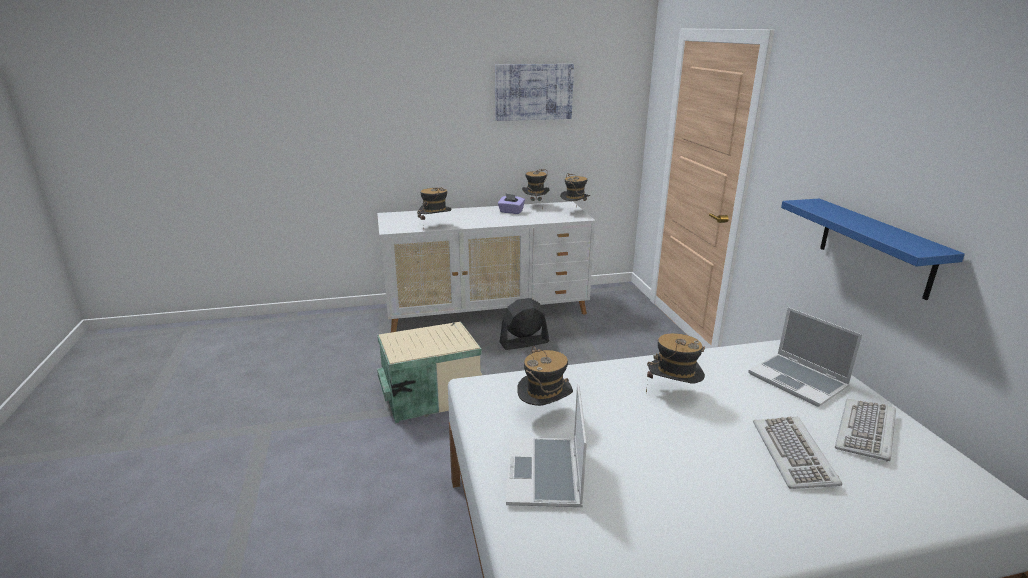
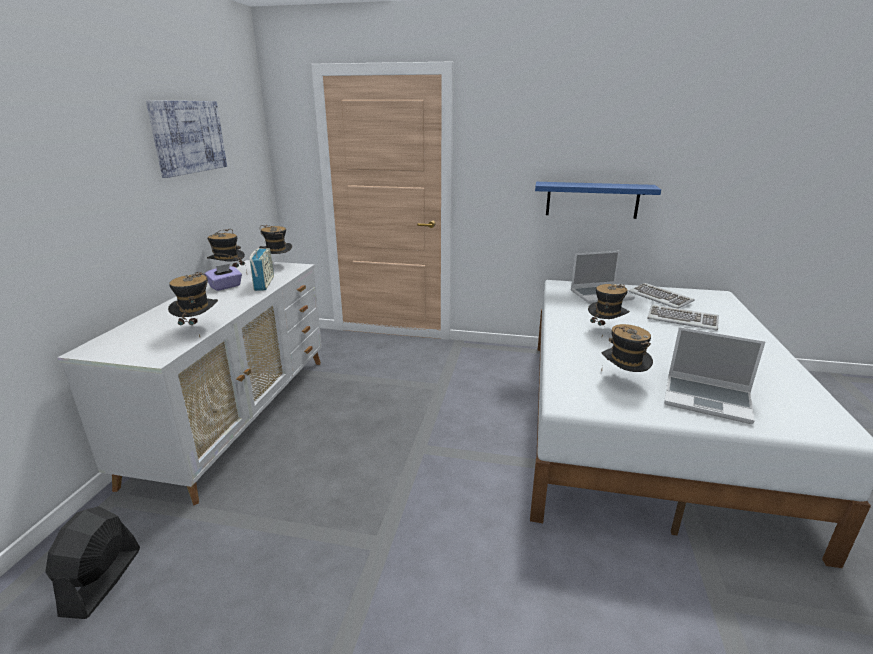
camera: 65 degrees left, 0 degrees up
beige storage box [377,322,482,423] -> none
black fan [499,298,549,350] -> black fan moved to [45,506,140,619]
none -> radio [250,248,274,291]

